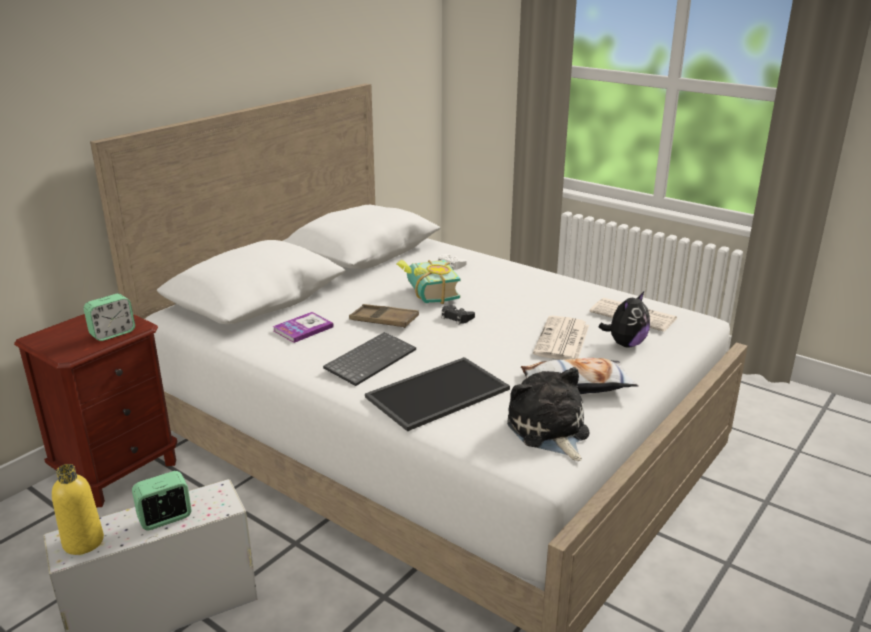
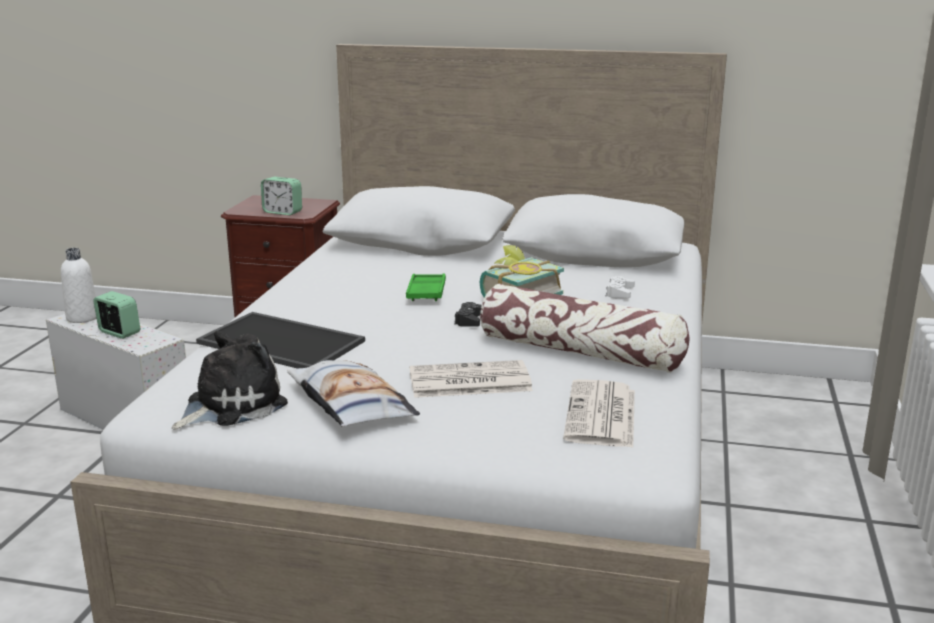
camera: 65 degrees right, 5 degrees down
yellow bottle [52,464,104,555] -> white bottle [61,248,96,323]
book [273,312,334,343] -> none
keyboard [323,332,416,386] -> none
brown tray [349,304,419,328] -> green tray [406,273,446,301]
plush toy [599,292,650,347] -> none
none -> pillow [480,284,689,373]

